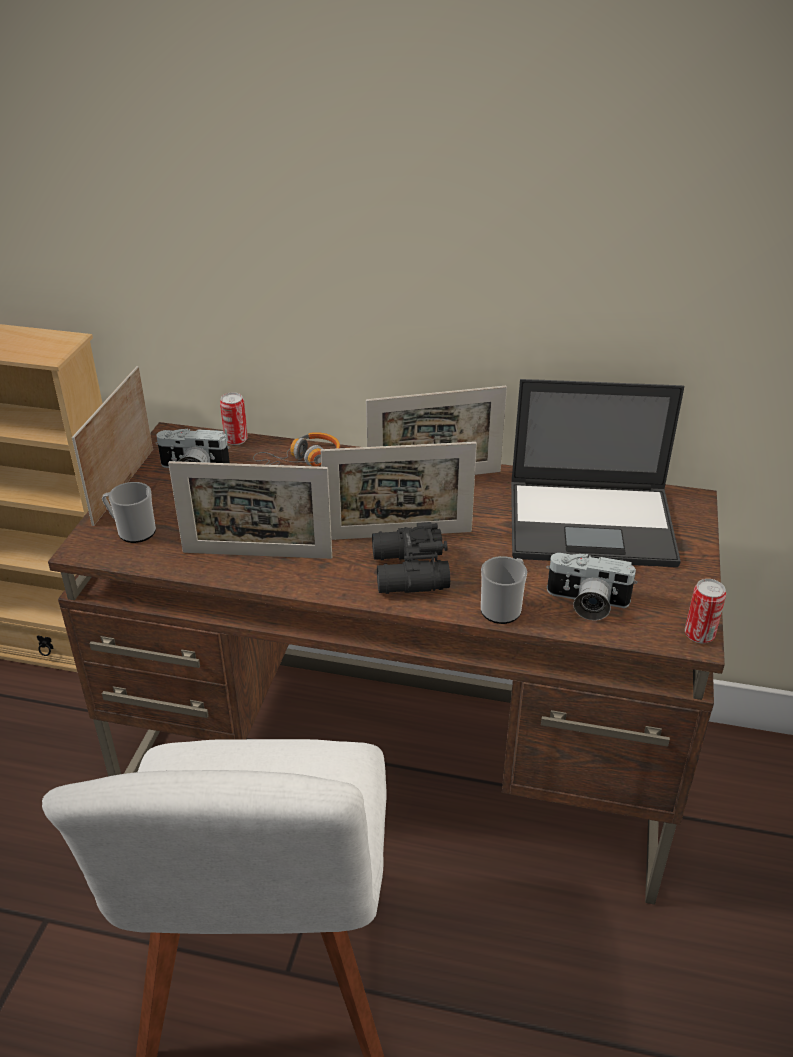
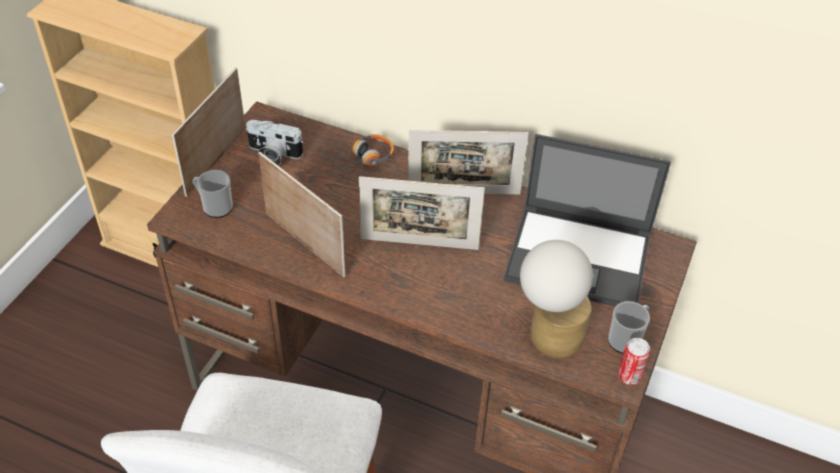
camera: 10 degrees right, 10 degrees up
picture frame [168,461,332,559] -> picture frame turned 150 degrees counterclockwise [259,152,345,277]
can [220,393,248,445] -> none
black binoculars [372,522,450,594] -> none
mug [481,556,527,624] -> mug moved to [608,301,650,353]
camera [546,553,637,621] -> table lamp [520,240,593,358]

